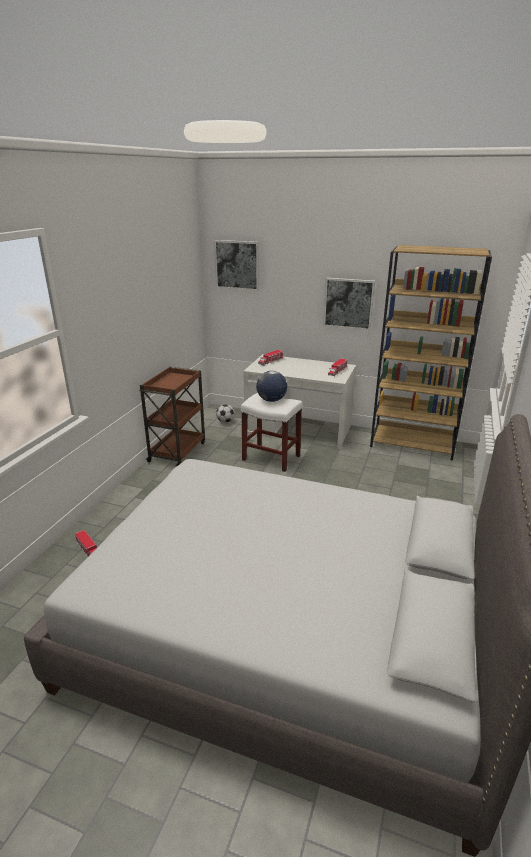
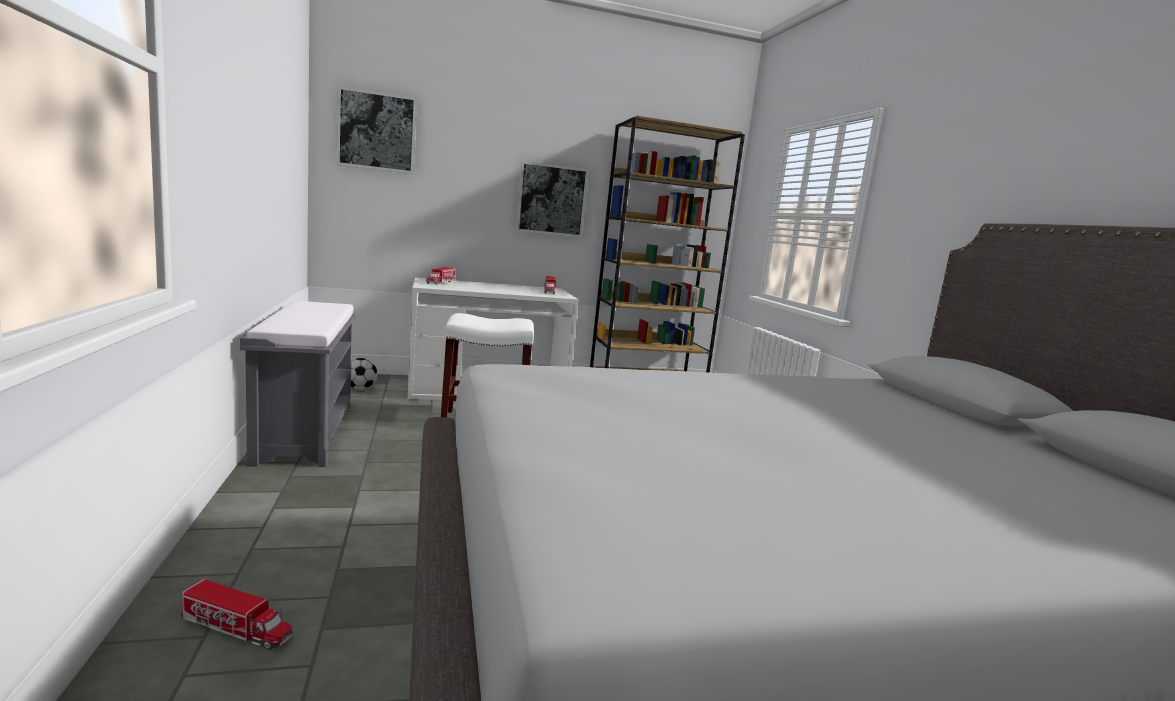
camera: 35 degrees left, 15 degrees down
brown cart [139,367,205,466] -> grey bench [240,301,356,467]
globe [256,371,287,402] -> none

